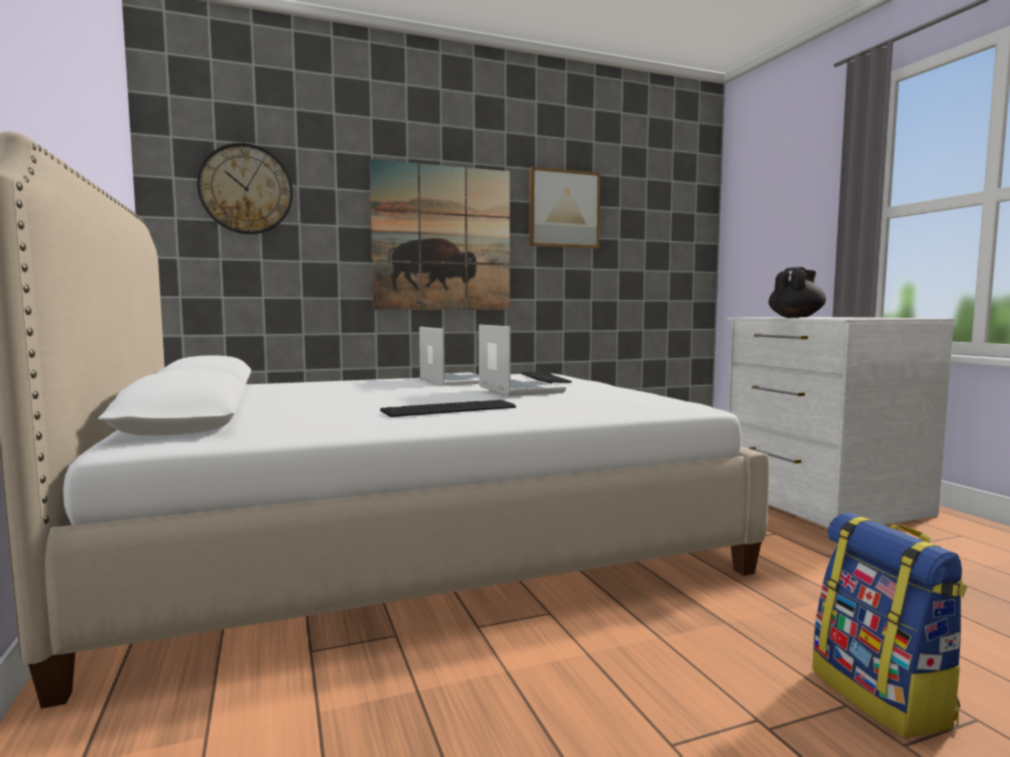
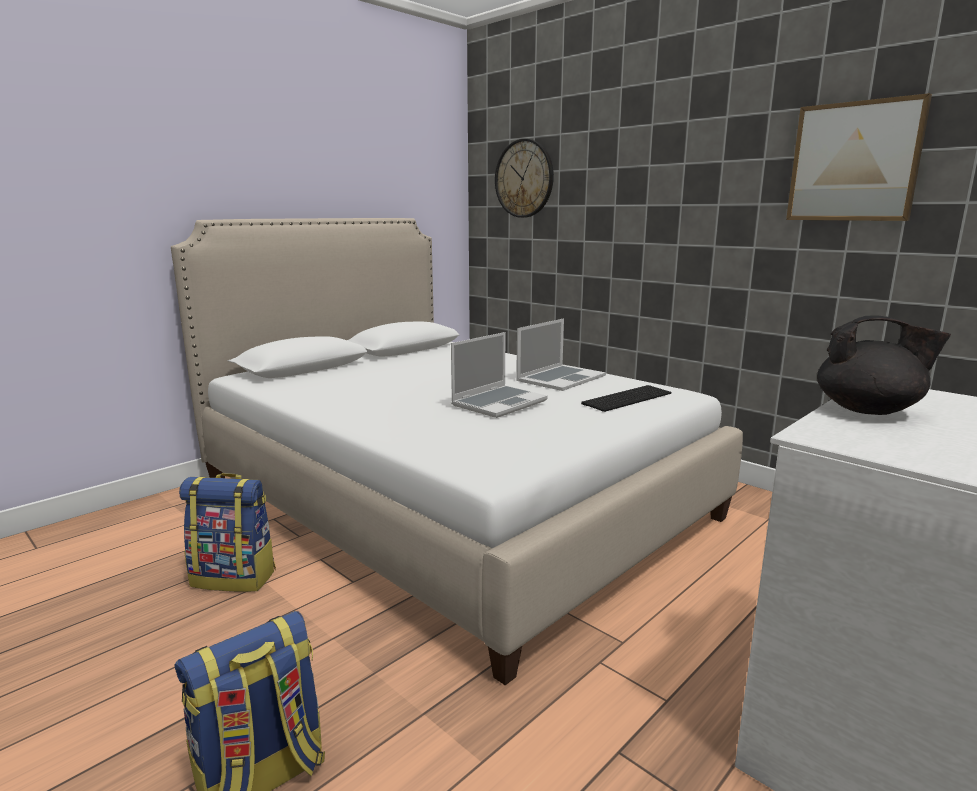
camera: 65 degrees right, 10 degrees up
picture [369,159,510,310] -> none
keyboard [380,400,516,417] -> none
none -> backpack [179,473,276,592]

